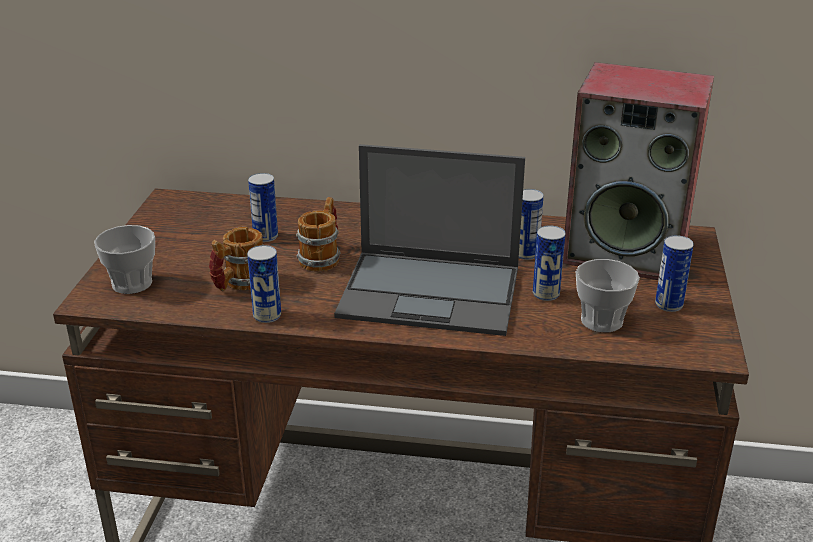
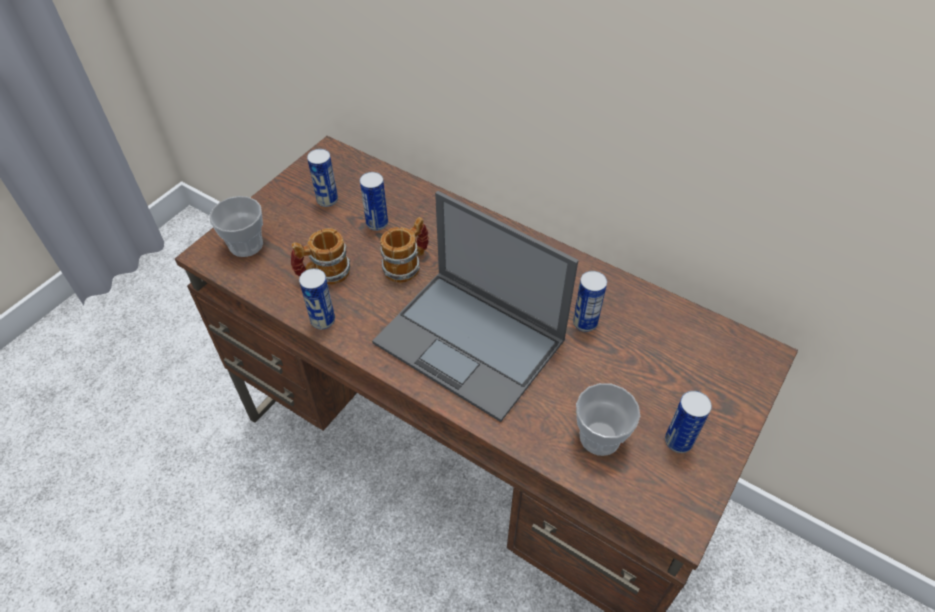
camera: 25 degrees right, 20 degrees up
can [533,225,566,301] -> can moved to [307,149,338,207]
speaker [563,62,714,280] -> none

